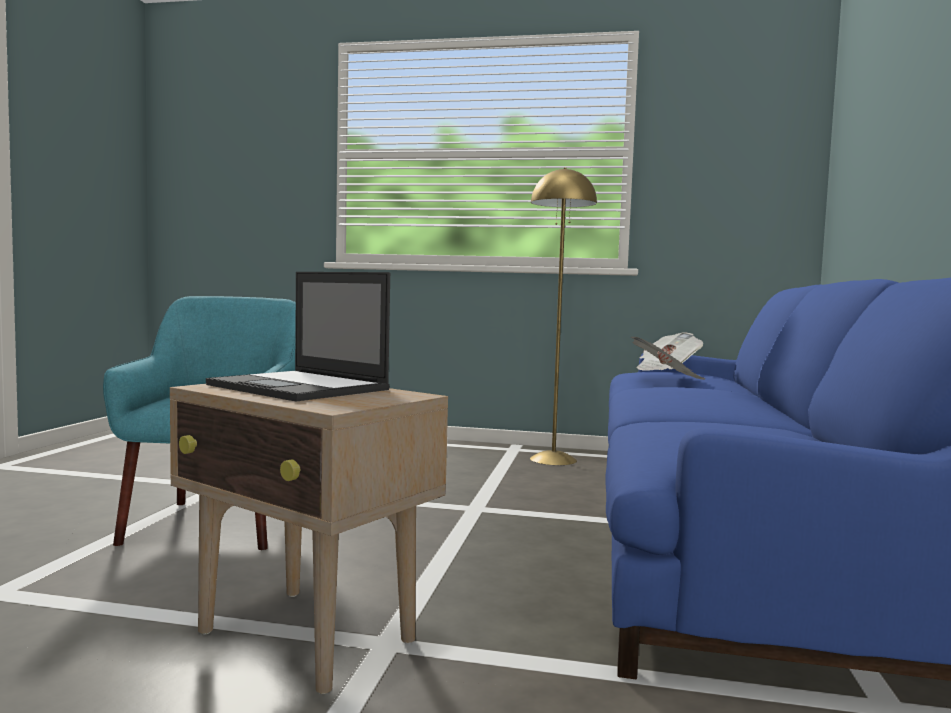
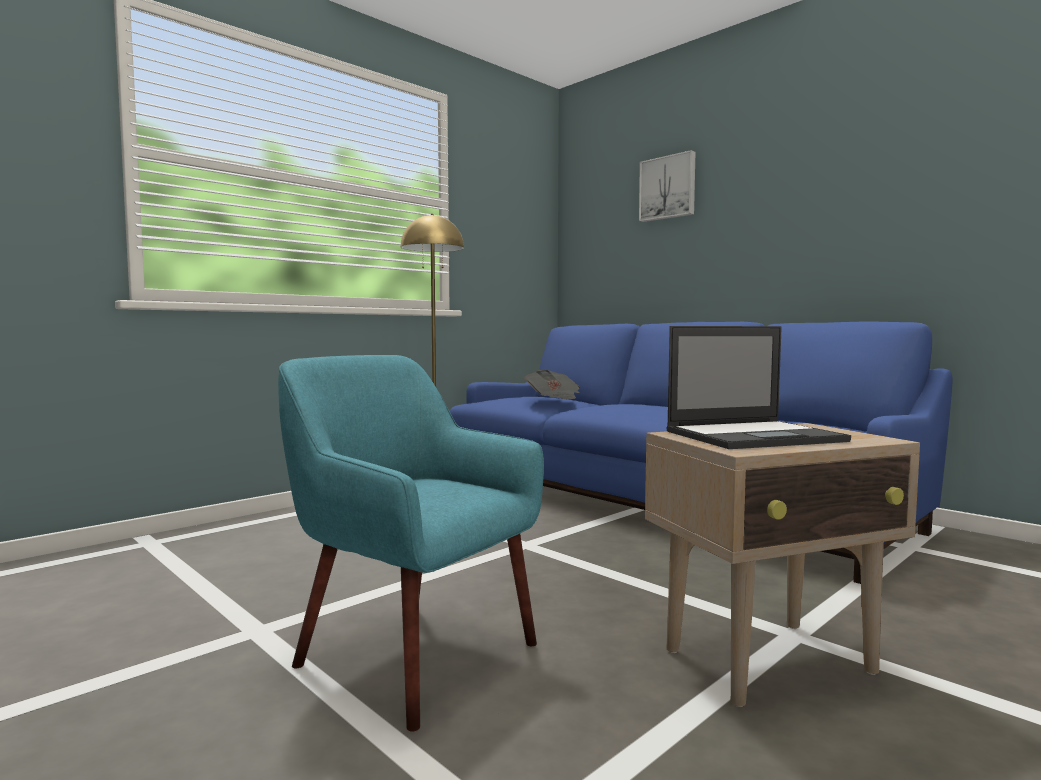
camera: 55 degrees left, 0 degrees up
newspaper [636,332,703,371] -> none
none -> picture [639,150,696,222]

